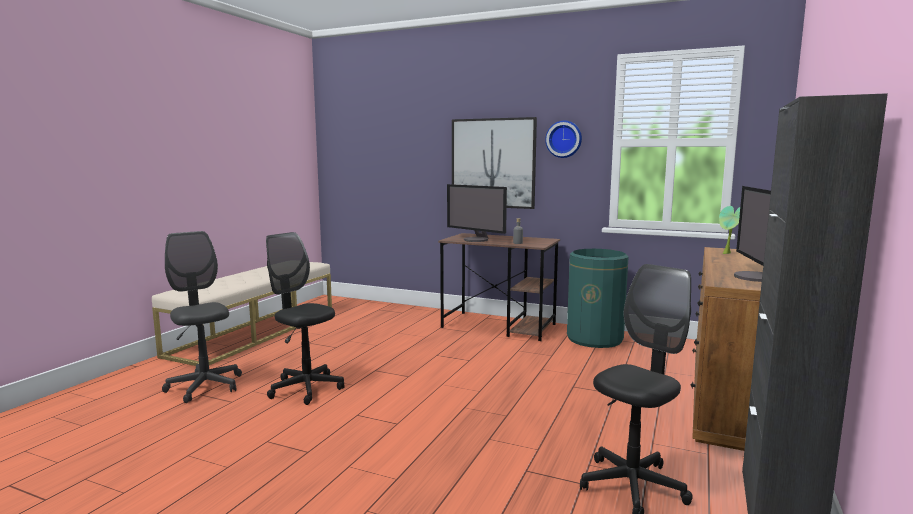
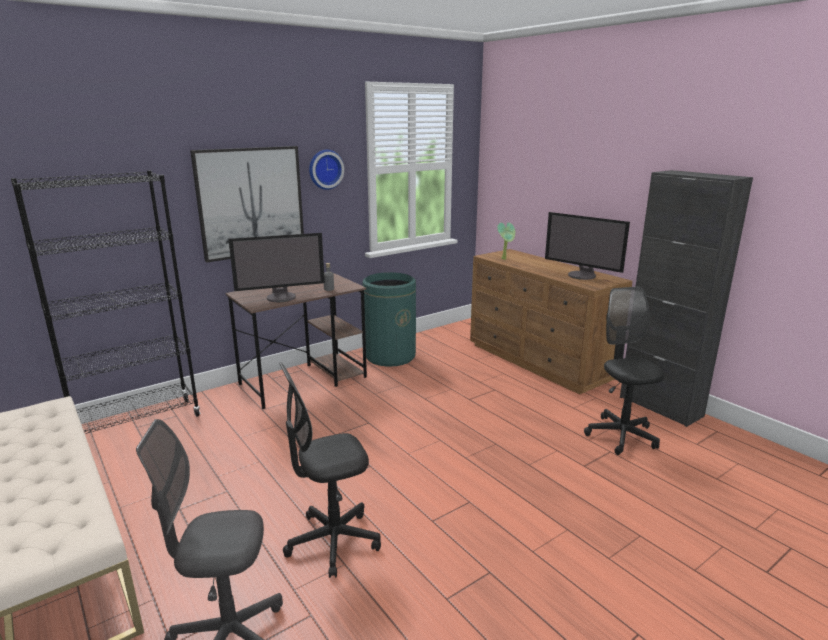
camera: 60 degrees left, 10 degrees up
none -> black bookcase [11,170,201,434]

